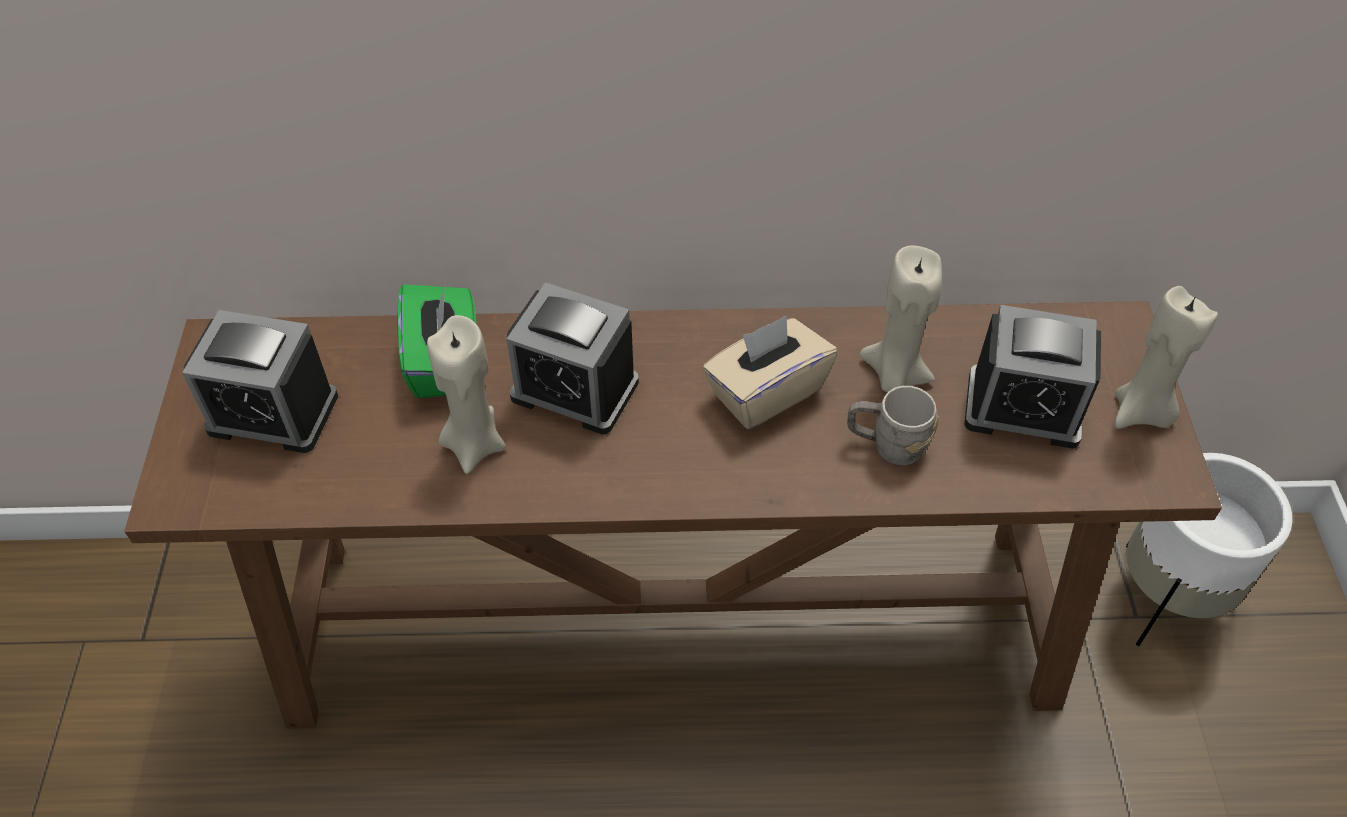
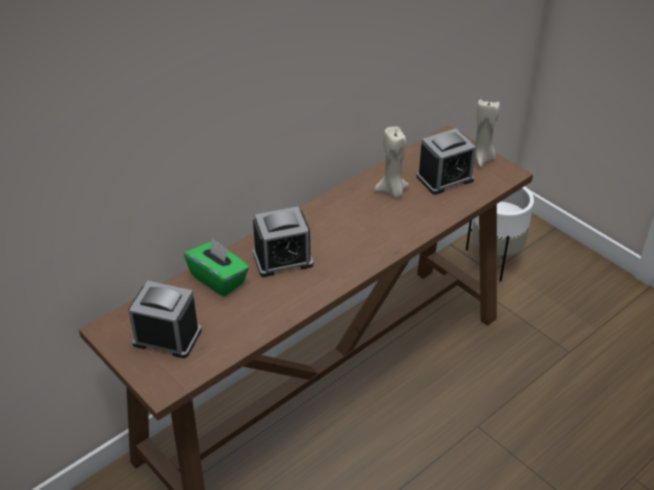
camera: 40 degrees left, 10 degrees down
alarm clock [182,310,338,453] -> alarm clock turned 135 degrees counterclockwise [128,281,202,358]
beige candle [427,315,506,474] -> none
beige tissue box [703,315,837,429] -> none
grey mug [847,386,939,466] -> none

